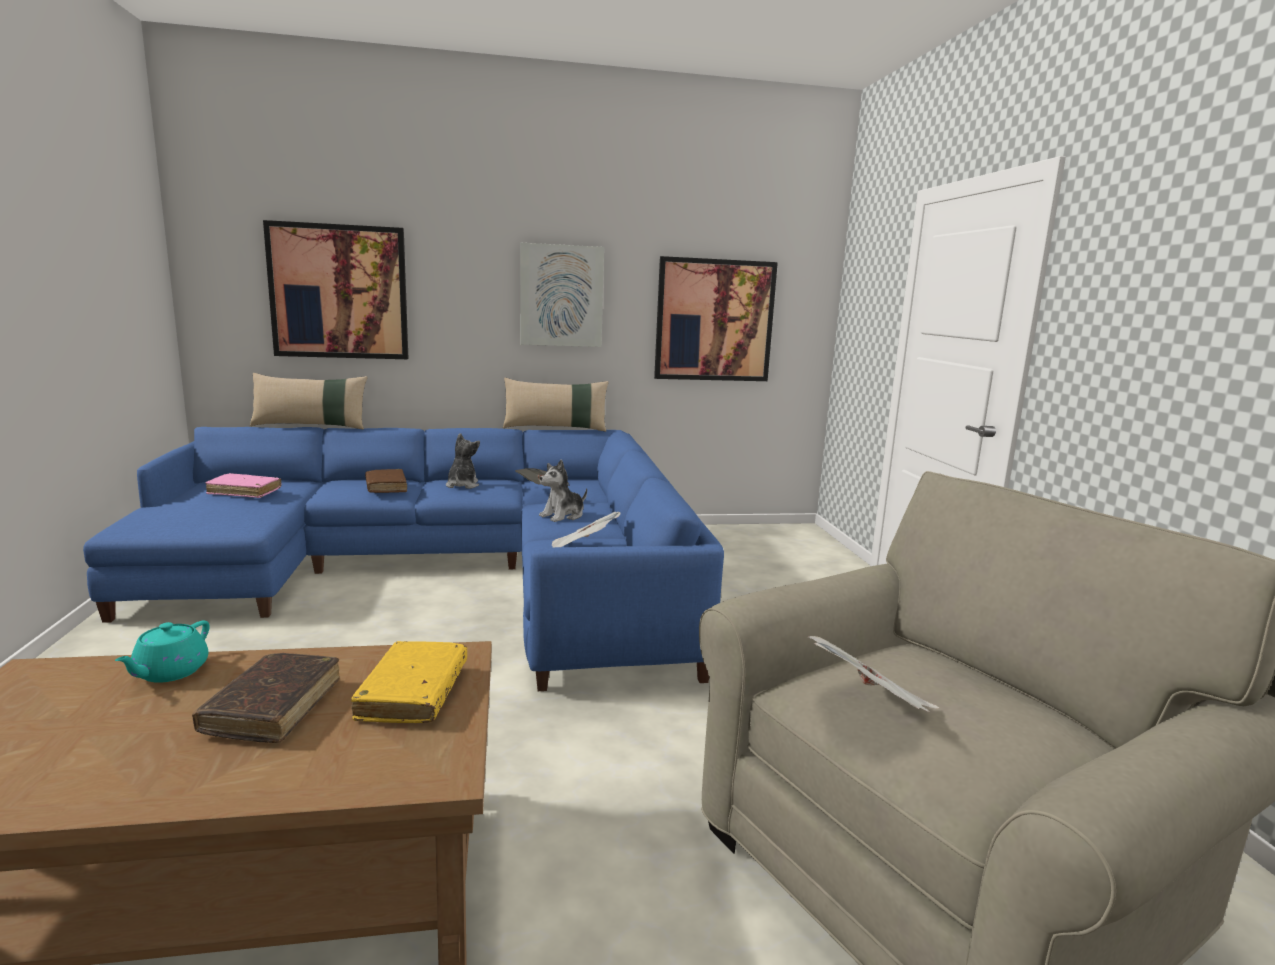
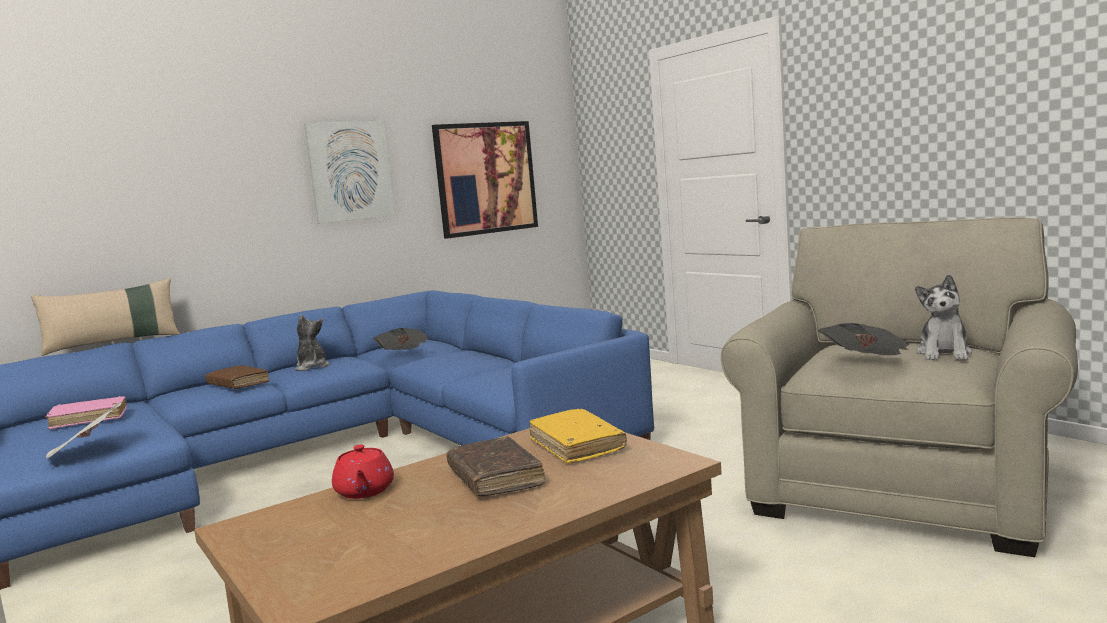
camera: 25 degrees left, 5 degrees down
turquoise teapot [115,620,209,683] -> red teapot [332,445,394,499]
picture [263,220,408,359] -> none
beige pillow [503,378,609,432] -> none
plush toy [539,460,587,522] -> plush toy moved to [915,274,972,360]
newspaper [552,512,621,547] -> newspaper moved to [46,401,122,460]

